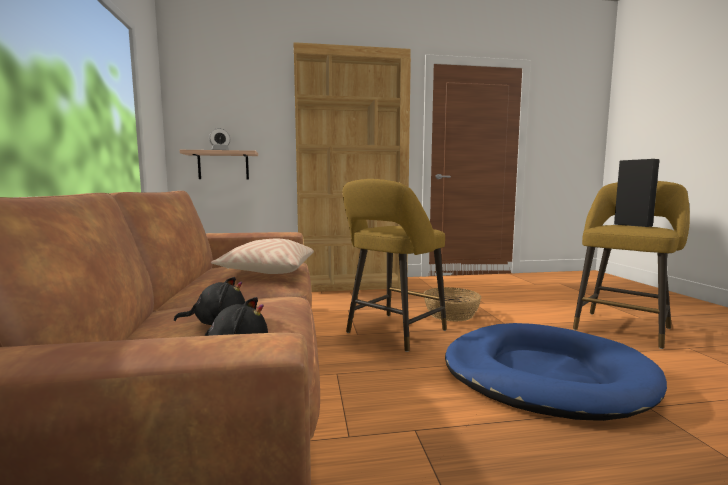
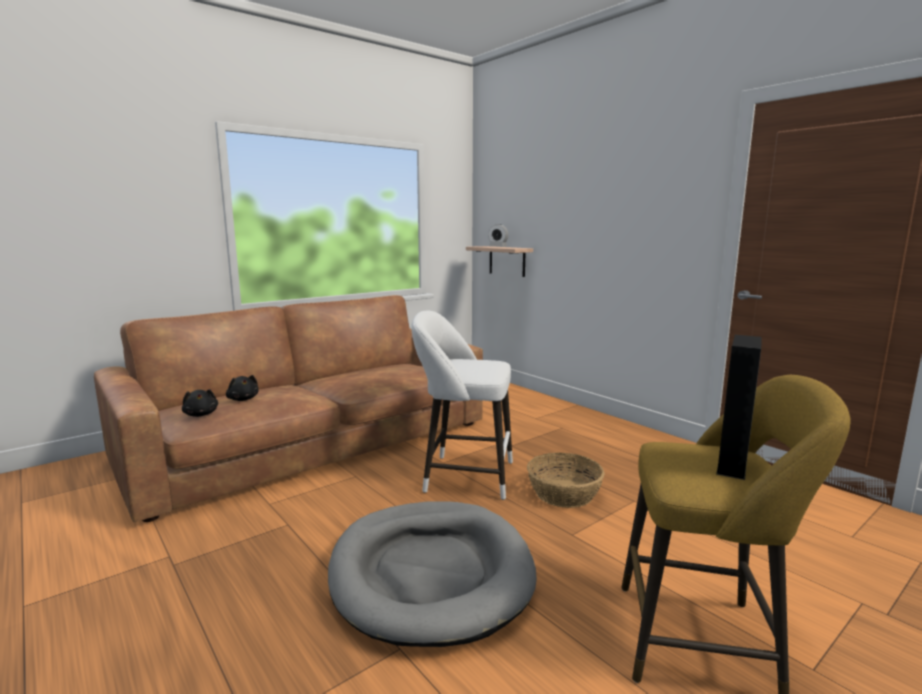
camera: 60 degrees right, 5 degrees up
beige pillow [211,239,314,274] -> none
brown bookcase [293,42,411,292] -> none
yellow stool [343,179,447,352] -> white stool [411,311,513,500]
blue dog bed [445,323,667,421] -> grey dog bed [328,501,537,647]

